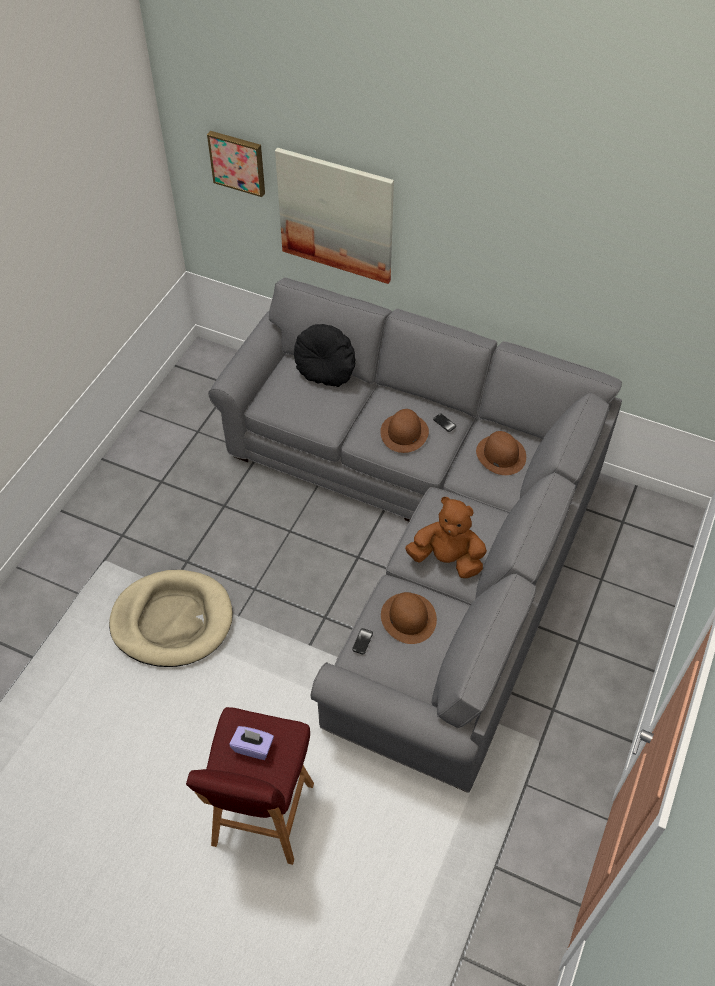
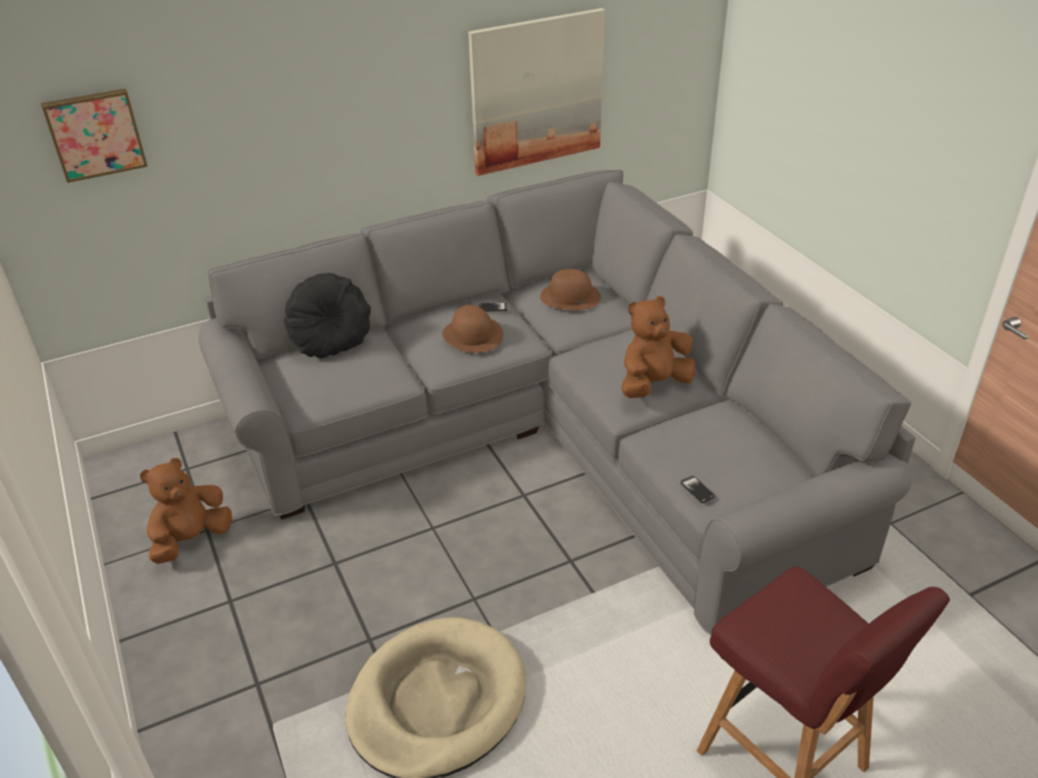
camera: 50 degrees left, 15 degrees down
purple tissue box [230,726,274,760] -> none
picture [275,148,394,284] -> picture moved to [468,8,605,176]
brown hat [381,592,437,644] -> none
none -> brown plush toy [140,458,232,564]

